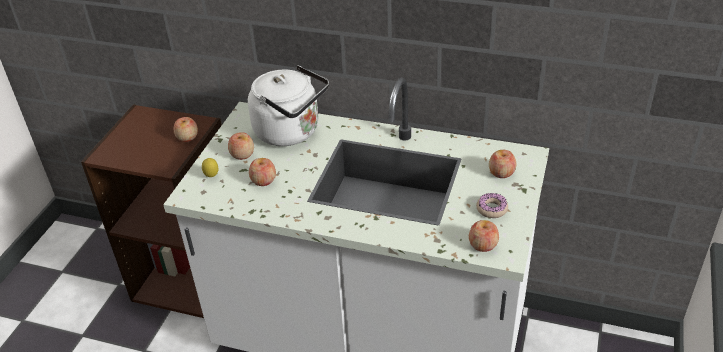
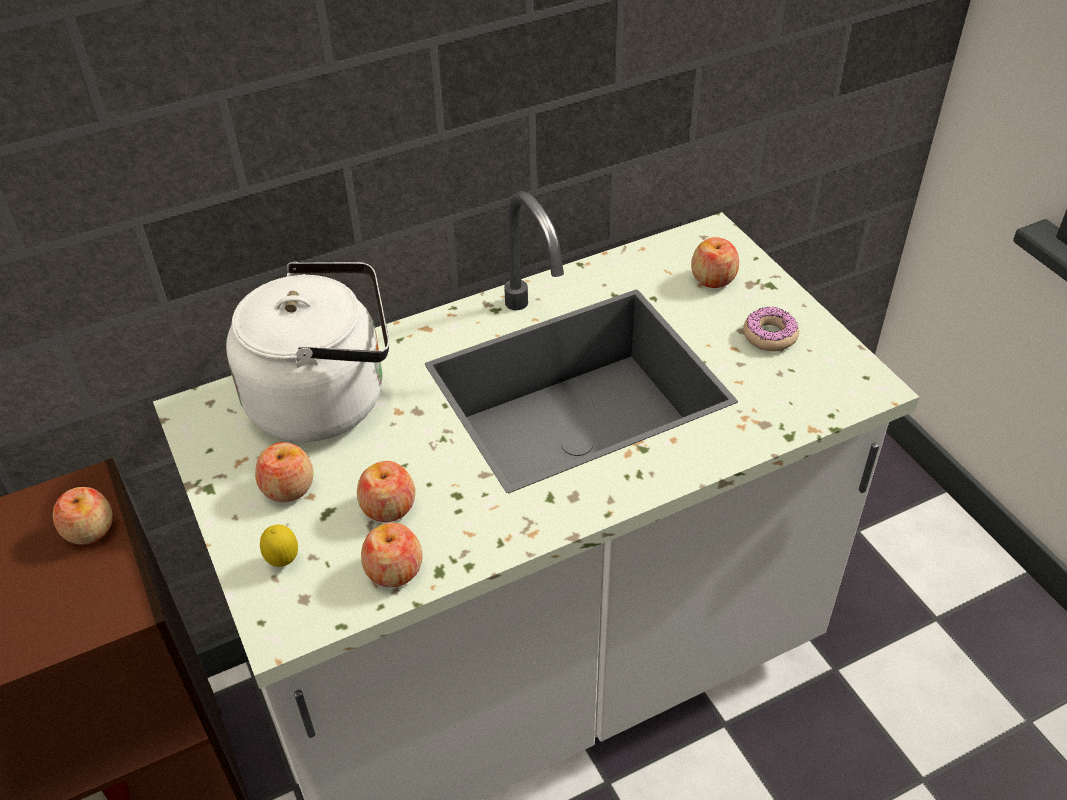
camera: 45 degrees left, 5 degrees up
apple [469,220,499,252] -> apple moved to [361,523,423,587]

